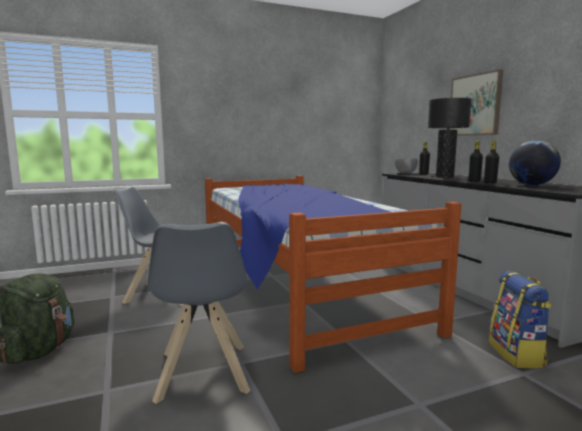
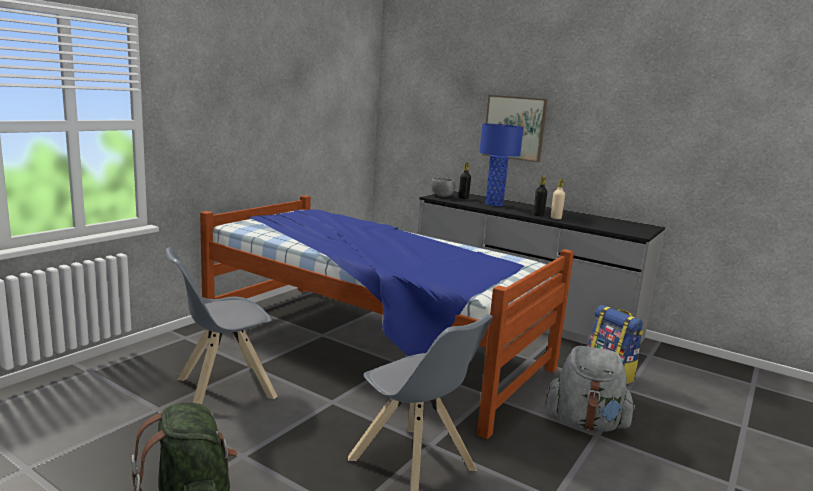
camera: 35 degrees left, 5 degrees up
black table lamp [428,98,471,178] -> blue table lamp [479,124,524,206]
black bottle [484,141,499,184] -> beige bottle [551,179,565,219]
globe [509,140,561,185] -> none
none -> grey backpack [545,346,636,432]

